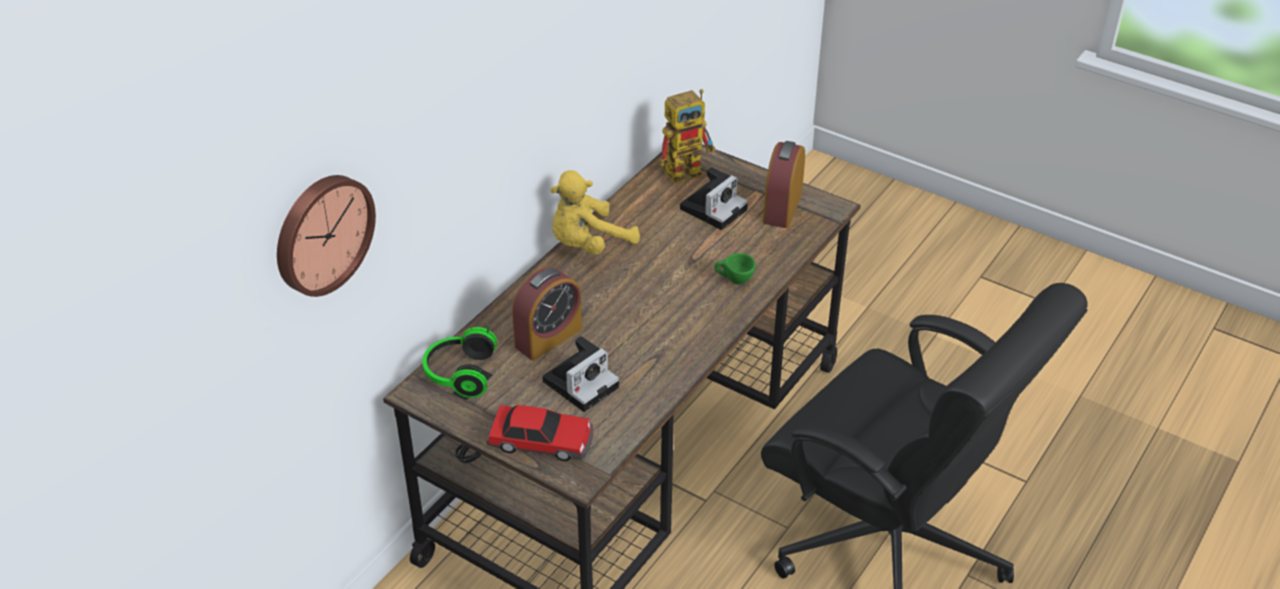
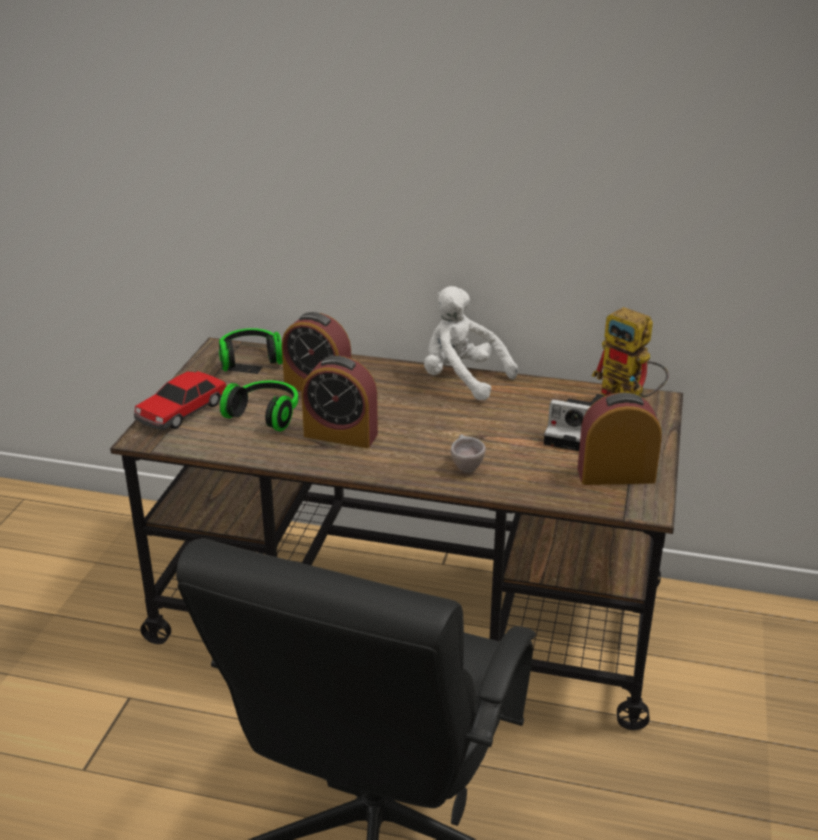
camera: 70 degrees right, 10 degrees down
wall clock [277,175,376,297] -> none
toy car [486,405,593,461] -> toy car turned 45 degrees clockwise [134,371,227,430]
camera [542,336,619,412] -> headphones [220,380,298,431]
yellow plush toy [550,170,640,255] -> white plush toy [424,286,518,400]
green cup [714,253,755,285] -> beige cup [451,434,486,473]
none -> alarm clock [301,356,378,448]

